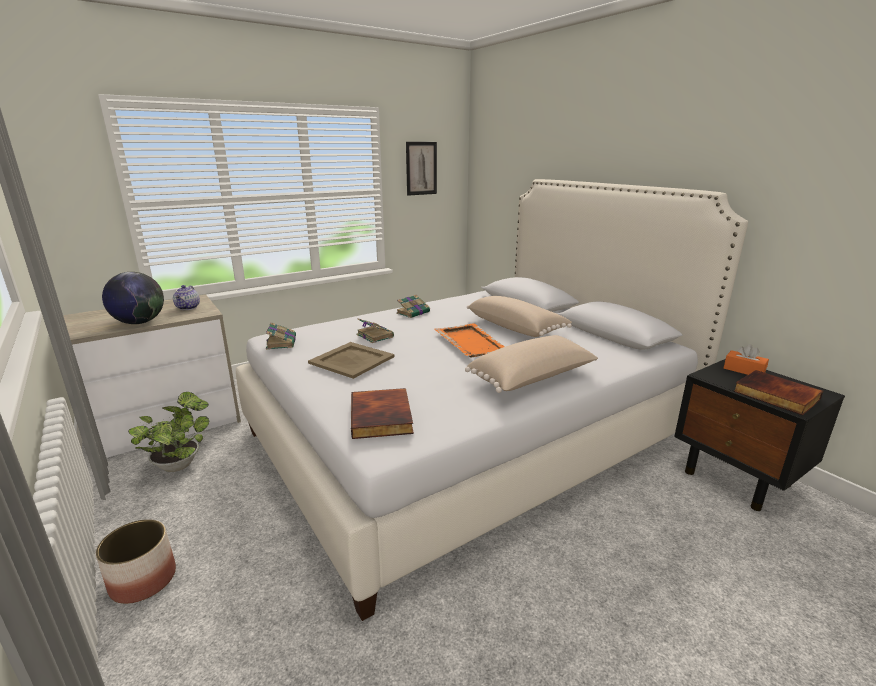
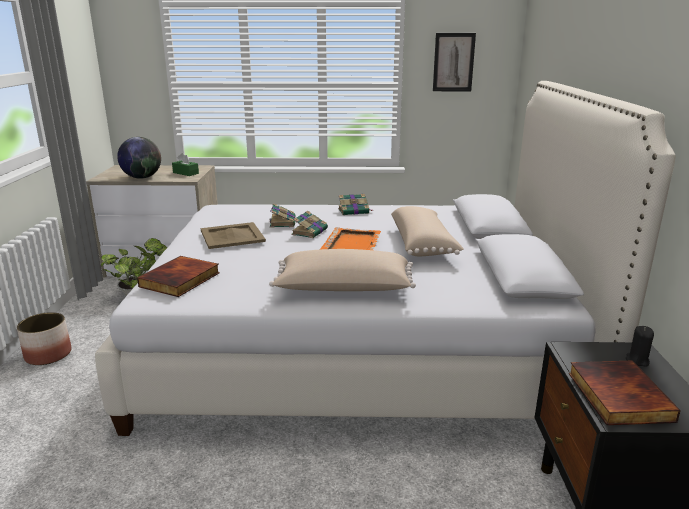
camera: 35 degrees right, 0 degrees up
teapot [173,285,200,310] -> green tissue box [172,153,199,176]
book [266,322,296,350] -> book moved to [291,210,328,238]
orange tissue box [724,344,769,375] -> black candle [626,326,654,367]

